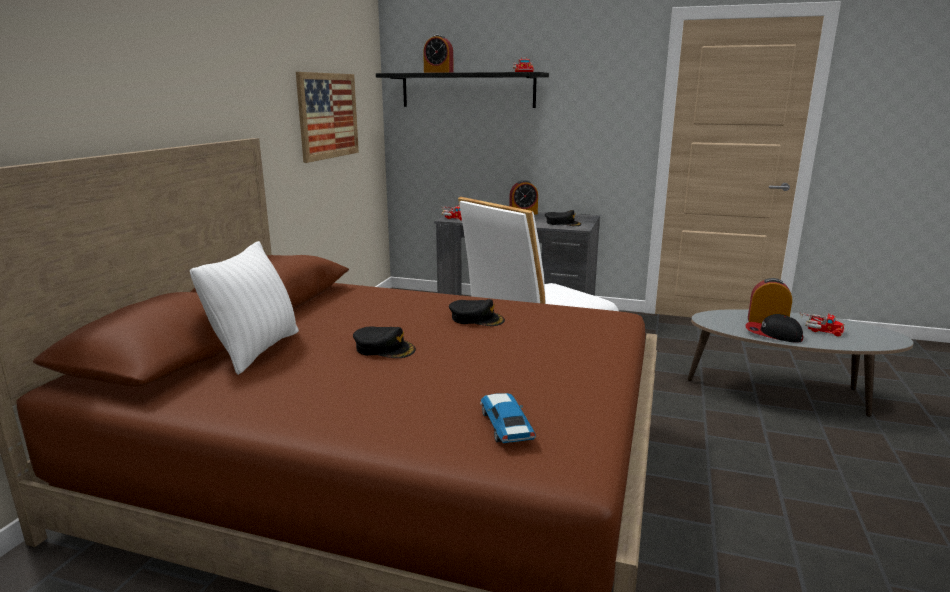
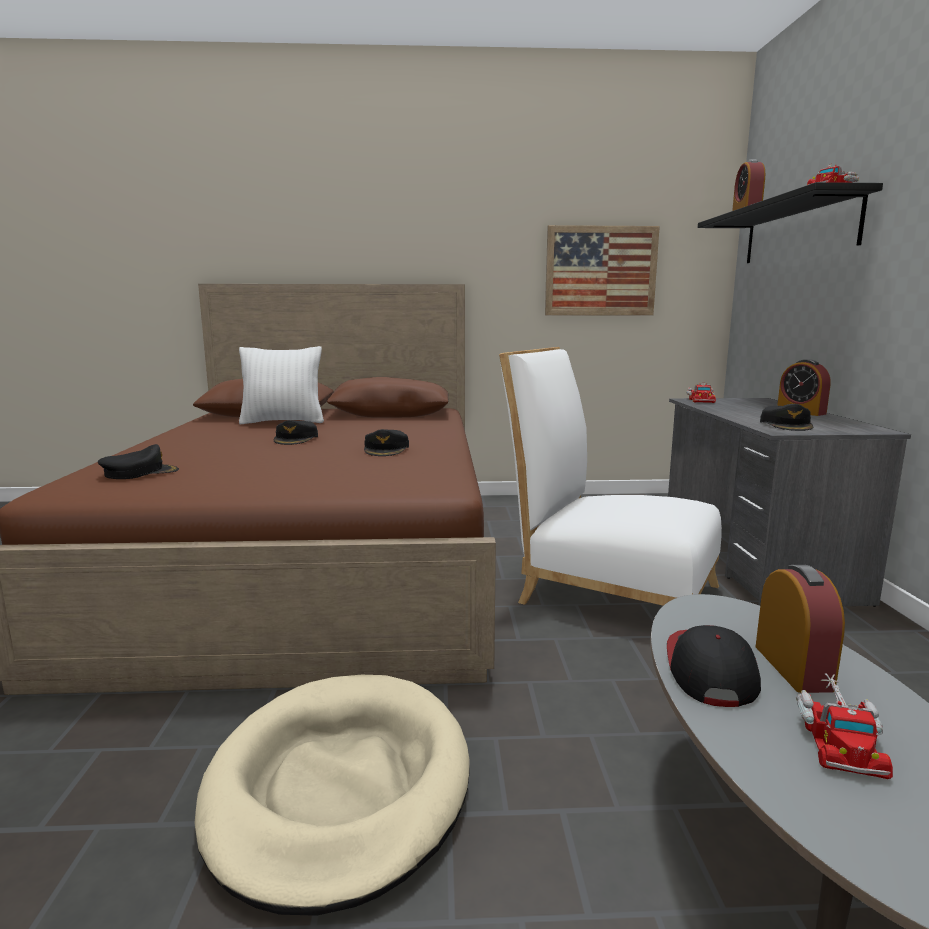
camera: 70 degrees right, 5 degrees down
toy car [480,393,536,443] -> black cap [98,444,179,479]
none -> beige dog bed [194,675,470,916]

